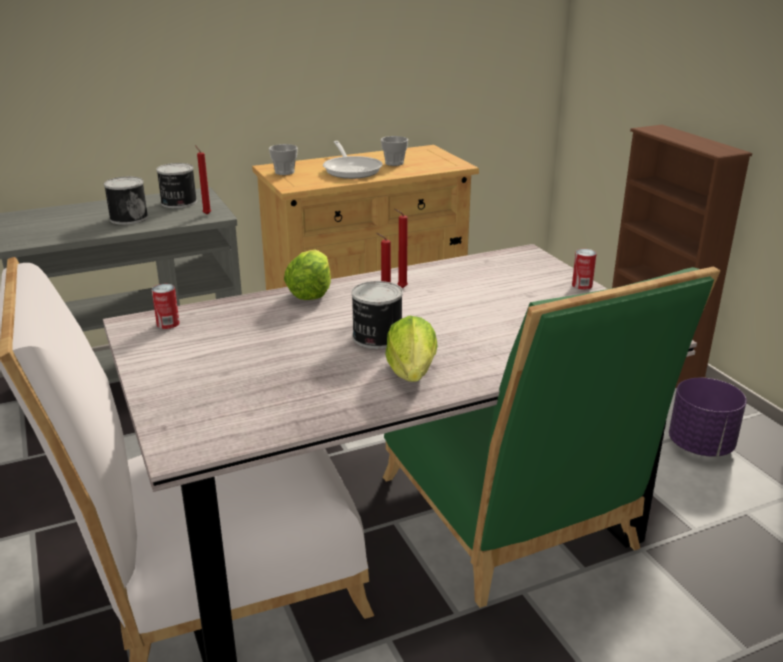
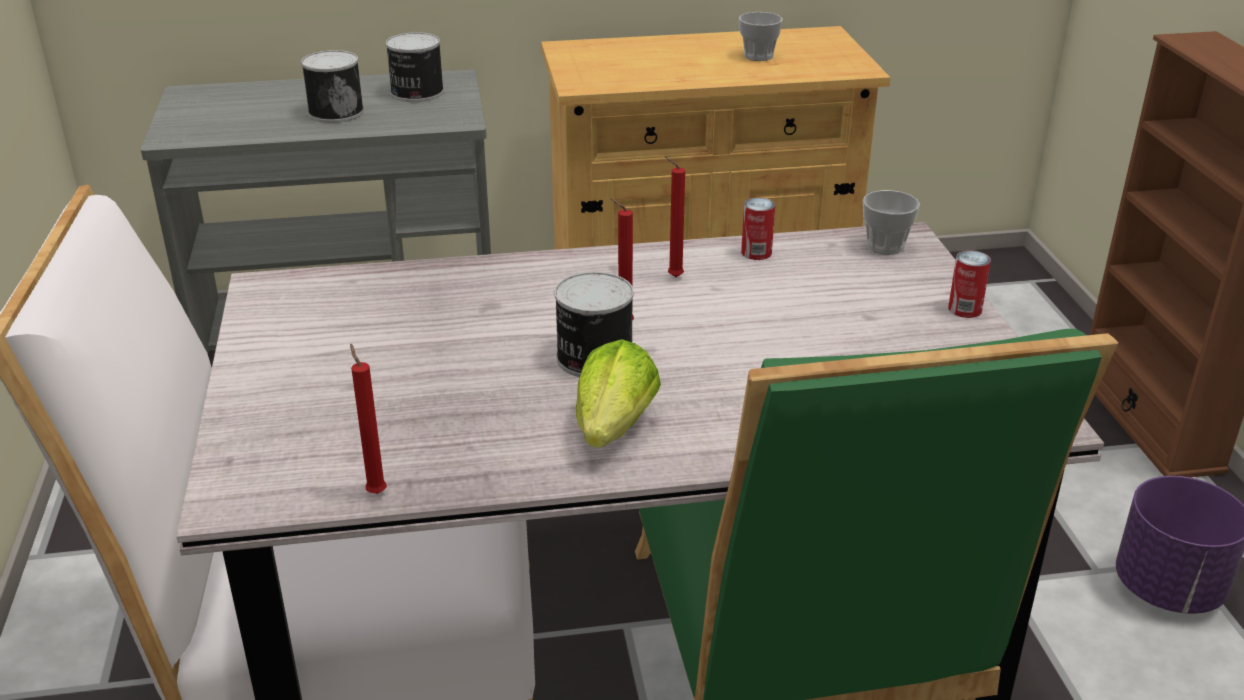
camera: 15 degrees right, 5 degrees up
can [152,284,180,329] -> can moved to [741,197,775,260]
red candle [195,145,211,215] -> red candle moved to [350,343,387,494]
cup [269,144,298,175] -> cup moved to [863,190,920,255]
lettuce [284,250,331,300] -> none
frying pan [323,141,383,179] -> none

